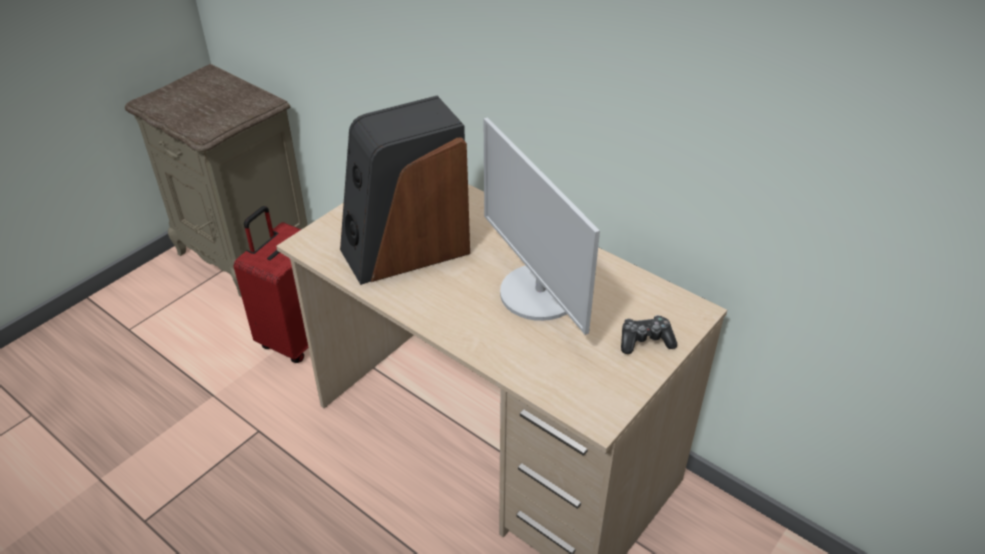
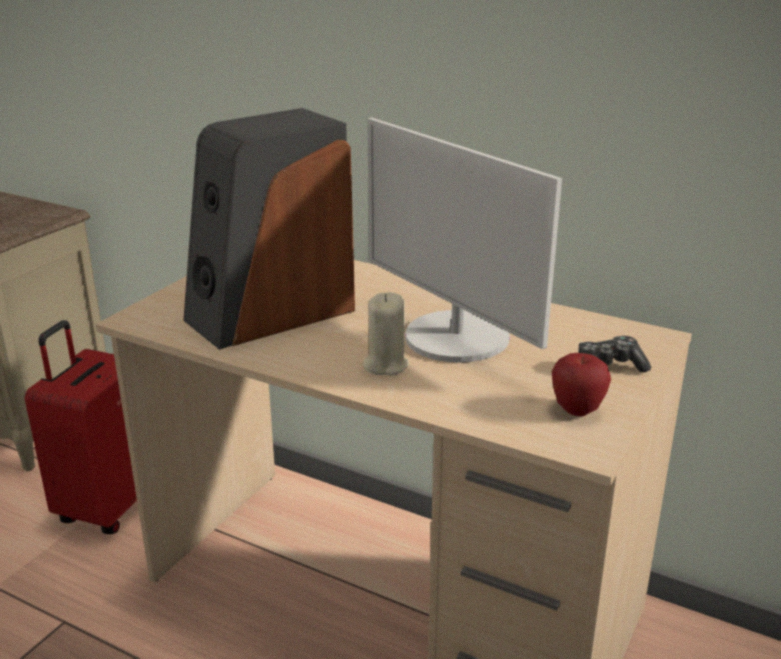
camera: 10 degrees left, 15 degrees down
none -> beige candle [363,292,409,376]
none -> apple [552,353,611,416]

